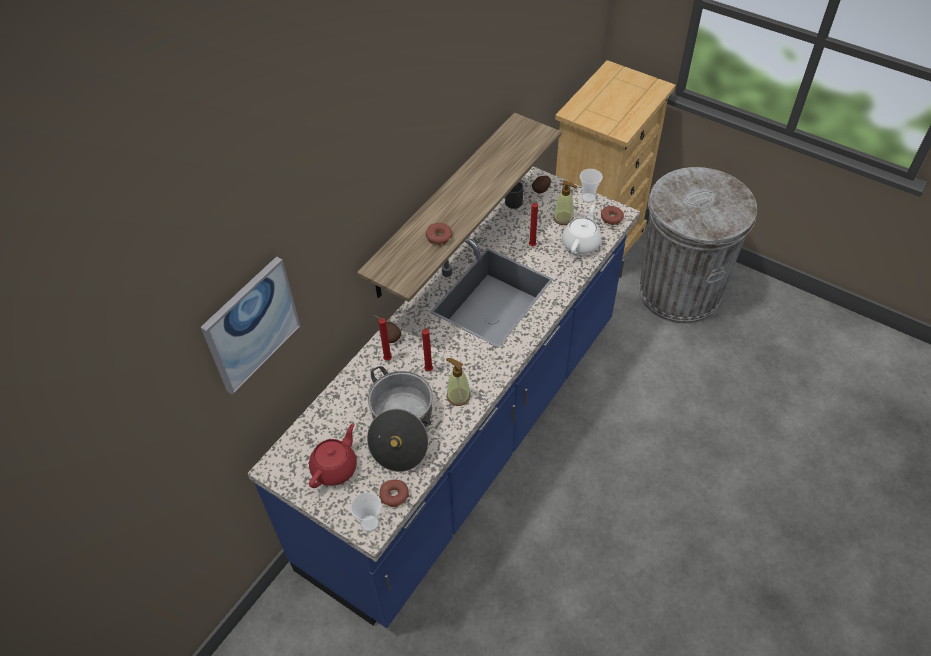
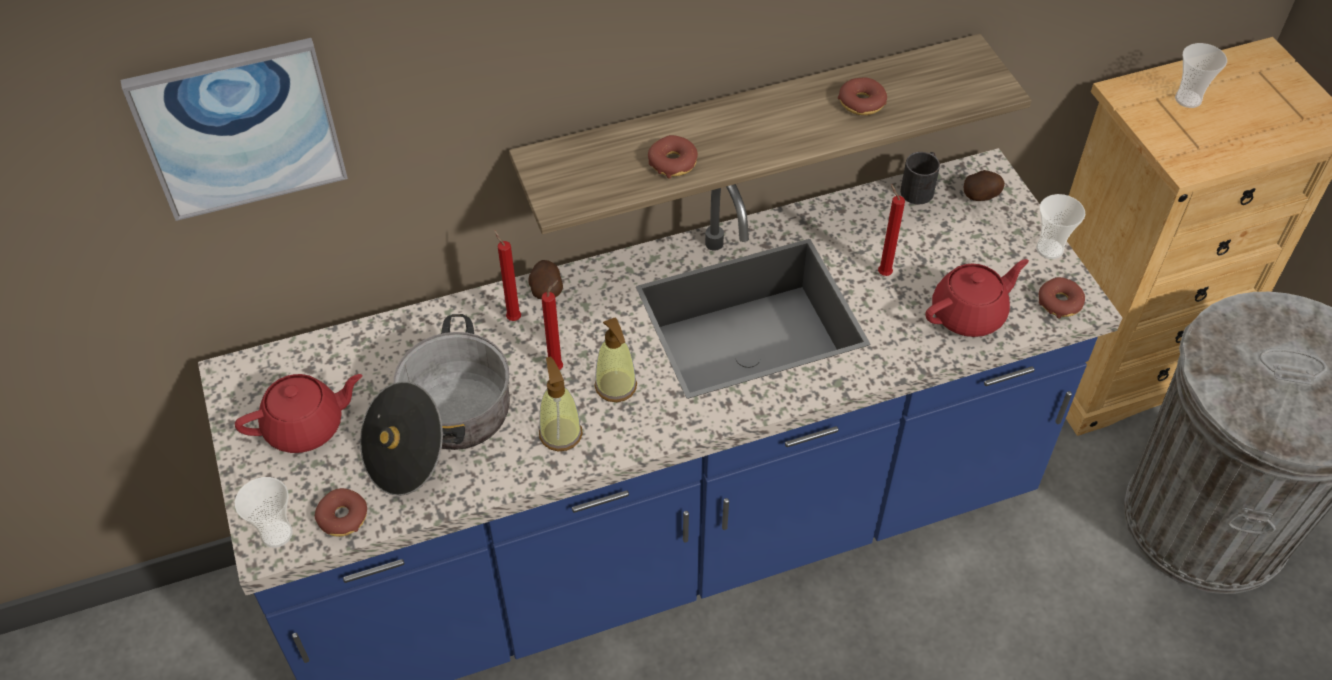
camera: 35 degrees right, 0 degrees up
soap dispenser [553,181,577,225] -> soap dispenser moved to [594,317,637,402]
white teapot [562,205,601,255] -> red teapot [925,259,1029,337]
none -> donut [838,78,887,115]
none -> cup [1175,43,1227,108]

